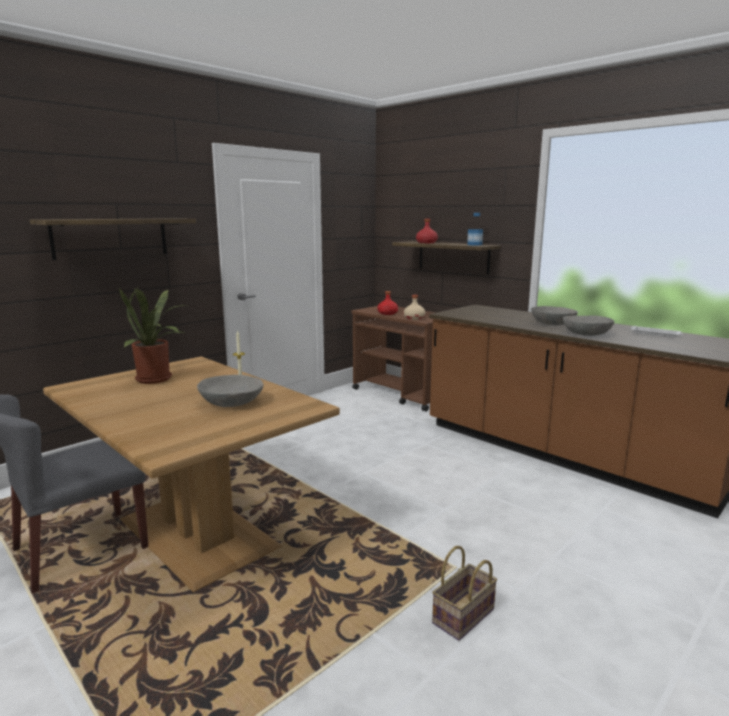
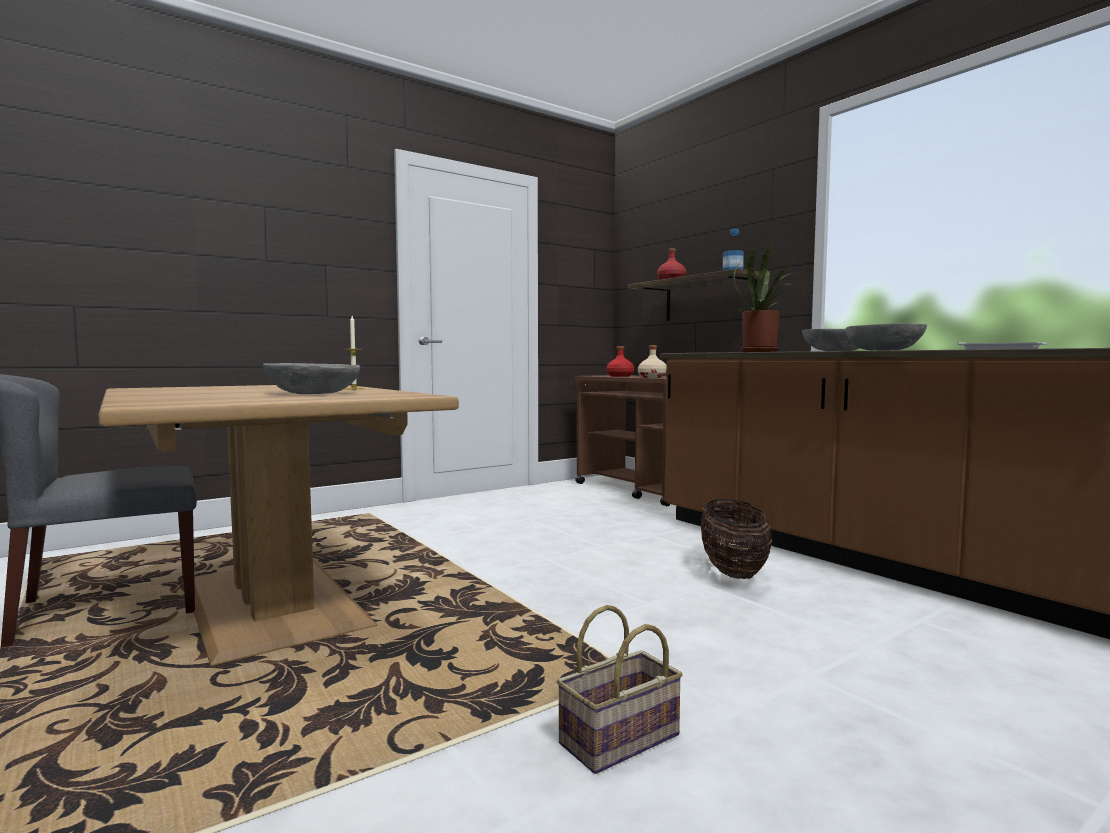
camera: 10 degrees right, 10 degrees down
shelf [30,218,196,260] -> none
potted plant [119,287,185,384] -> potted plant moved to [733,243,804,352]
none -> basket [701,499,772,579]

